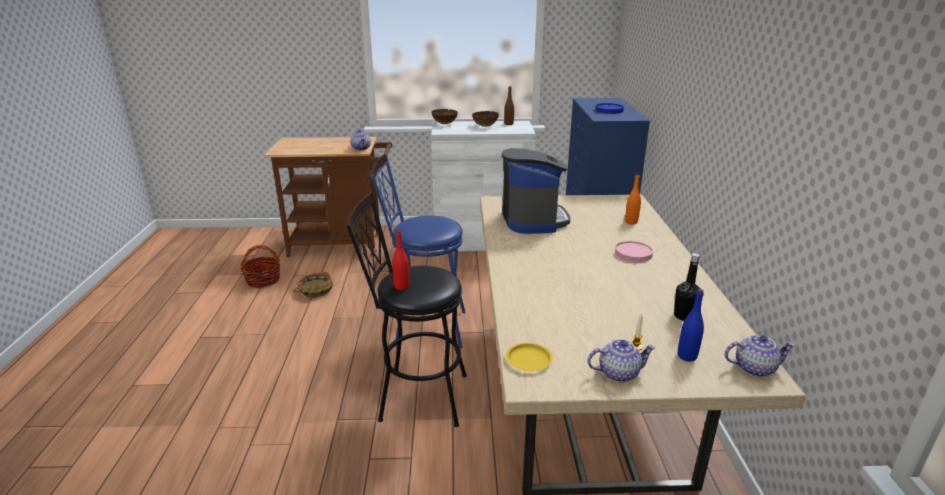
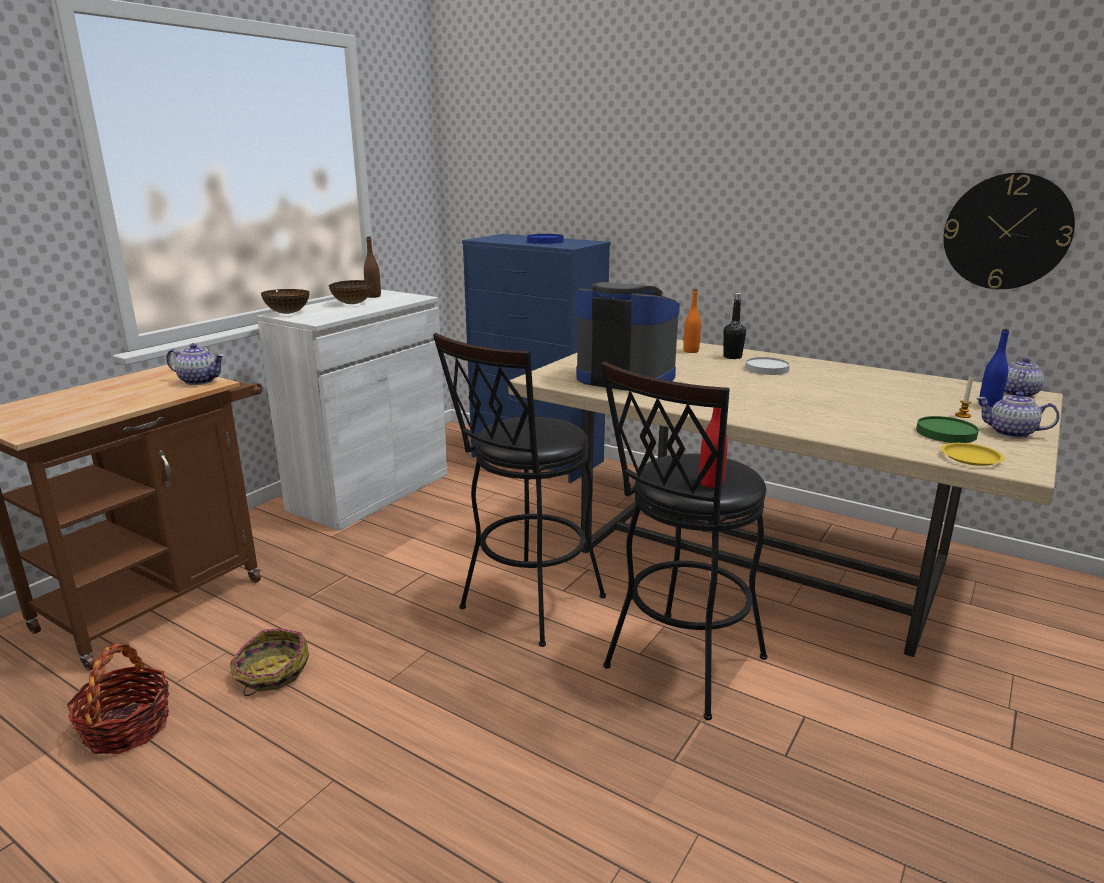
camera: 55 degrees left, 5 degrees down
blue stool [371,153,466,348] -> black stool [433,333,606,647]
teapot [588,339,655,382] -> teapot turned 90 degrees counterclockwise [977,391,1060,438]
pink plate [615,241,653,262] -> white plate [745,357,790,375]
black bottle [674,253,701,321] -> black bottle moved to [723,293,746,359]
none -> green plate [916,416,979,443]
none -> wall clock [944,173,1075,289]

